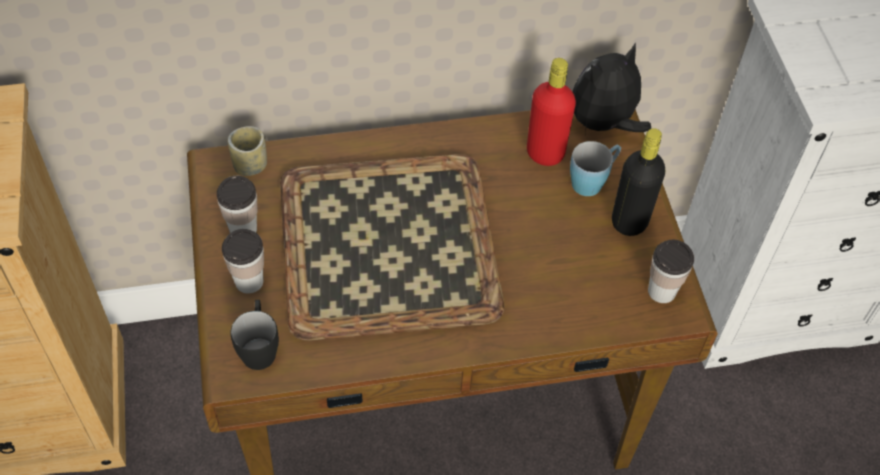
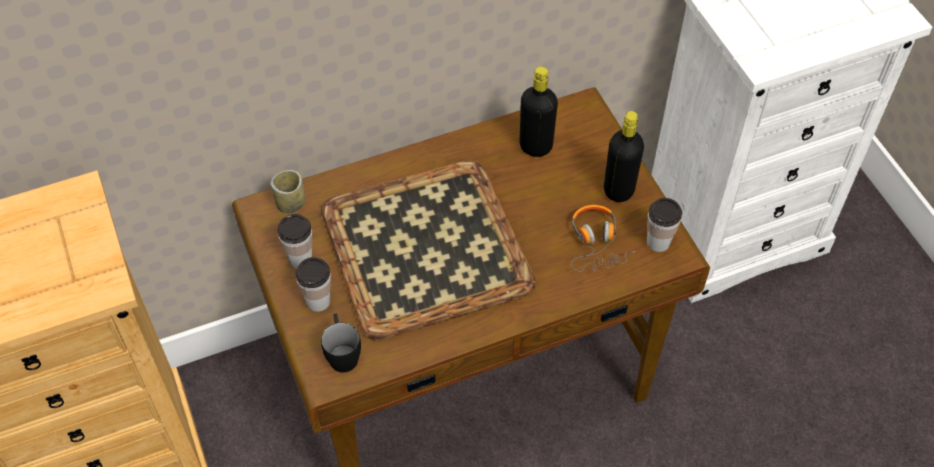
camera: 10 degrees left, 0 degrees up
red bottle [527,58,576,166] -> black bottle [519,66,558,157]
blue mug [570,141,621,196] -> none
plush toy [572,43,651,132] -> none
none -> headphones [571,205,635,272]

